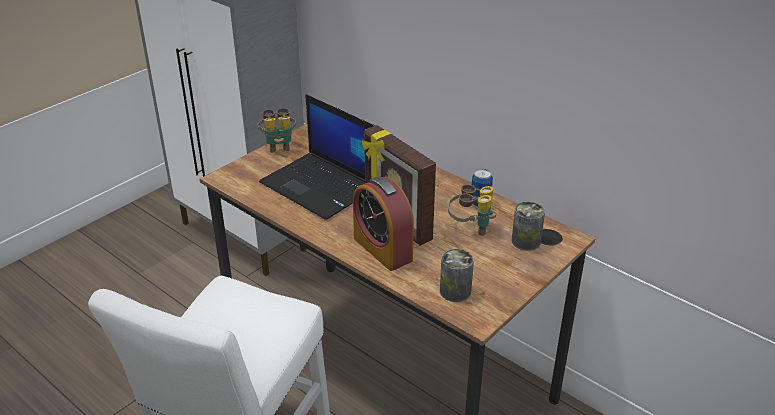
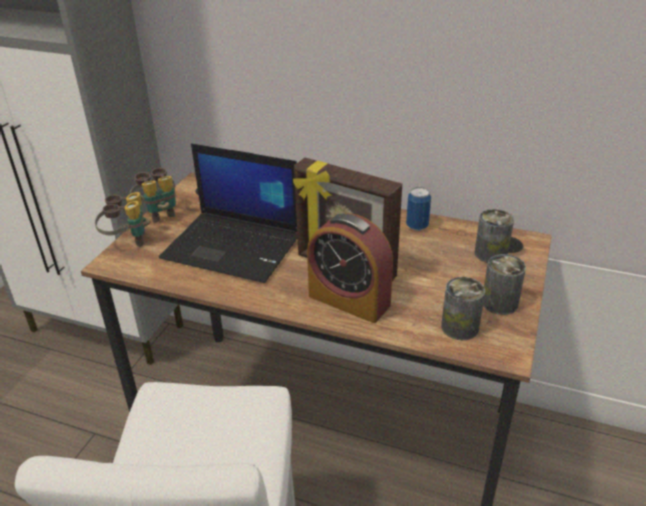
camera: 20 degrees left, 0 degrees up
binoculars [448,184,496,236] -> binoculars moved to [95,192,151,247]
none -> can [483,254,526,315]

